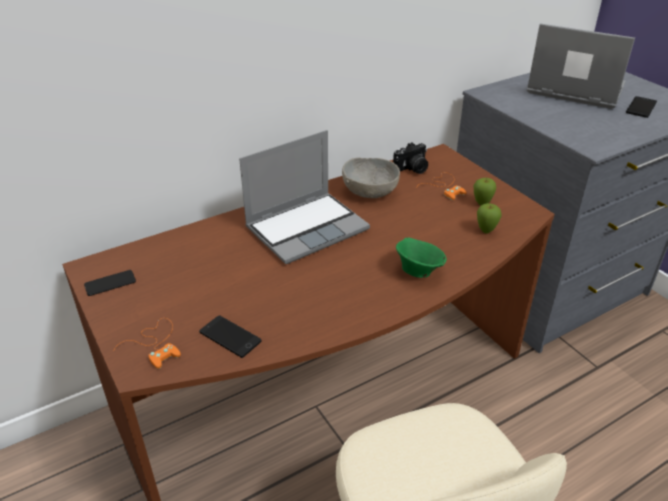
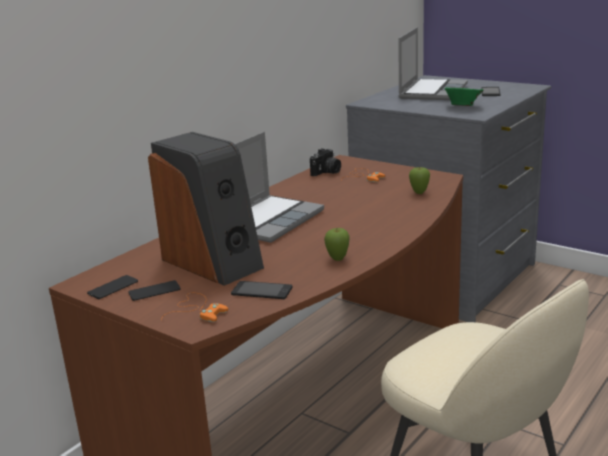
camera: 20 degrees left, 15 degrees down
grey bowl [342,158,400,198] -> none
green bowl [396,237,447,278] -> green bowl moved to [444,87,483,106]
apple [474,178,496,206] -> apple moved to [324,228,350,261]
laptop [527,23,635,109] -> laptop turned 105 degrees clockwise [398,27,468,100]
none -> phone [128,280,181,301]
none -> speaker [148,132,264,286]

